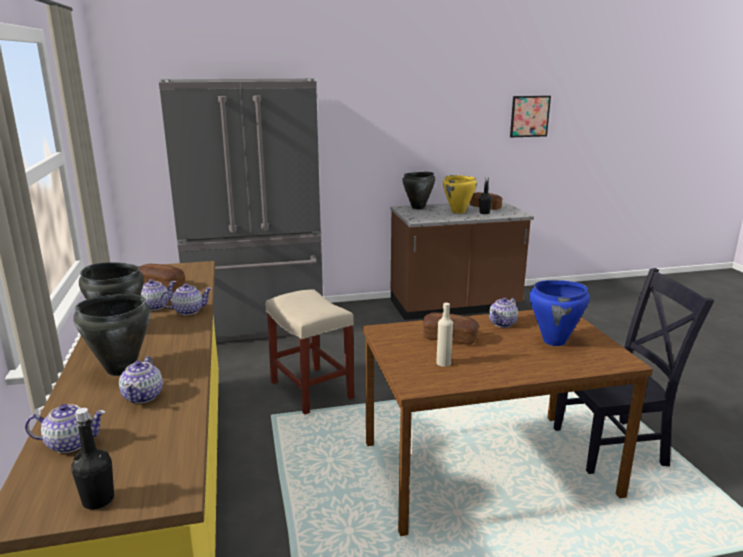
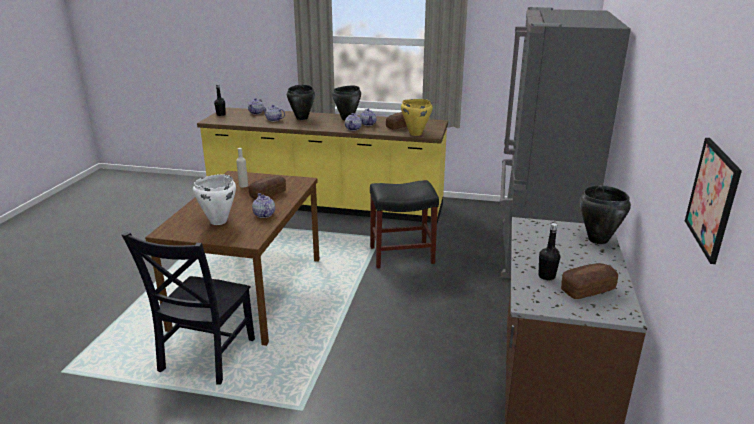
camera: 115 degrees right, 5 degrees up
beige stool [266,289,354,415] -> black stool [370,180,439,268]
yellow cooking pot [443,175,477,214] -> yellow cooking pot moved to [401,99,433,136]
blue cooking pot [529,280,590,346] -> white cooking pot [193,174,236,225]

